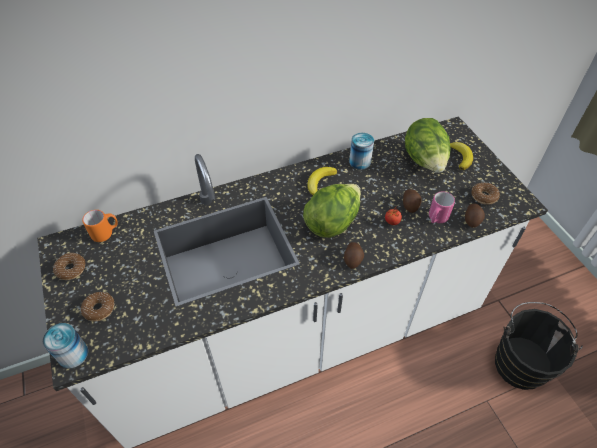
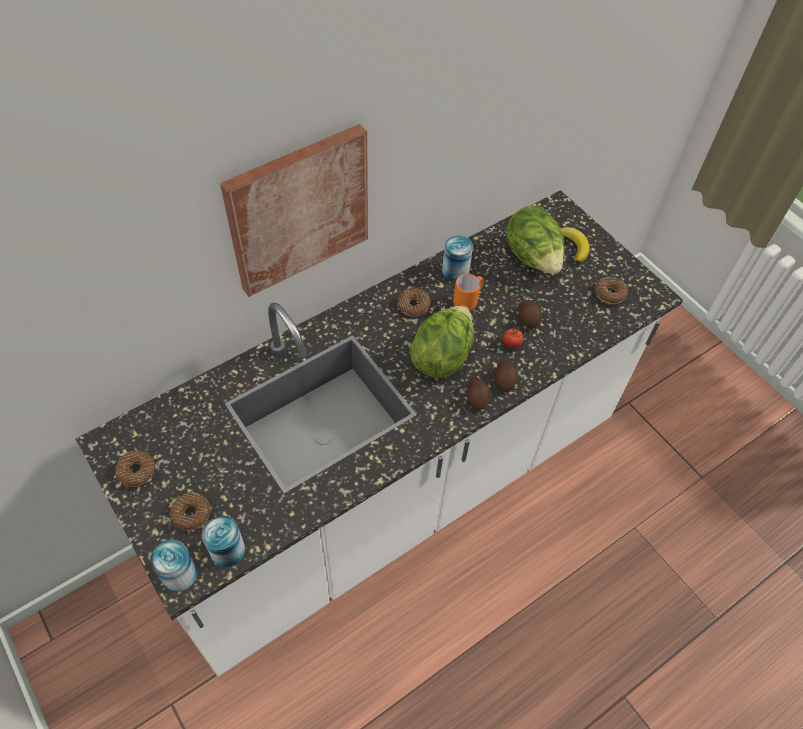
camera: 15 degrees left, 5 degrees up
orange mug [82,210,118,242] -> orange mug moved to [453,274,484,311]
banana [307,167,337,195] -> donut [398,288,431,317]
pink mug [429,191,455,223] -> none
potato [465,204,485,228] -> potato moved to [495,361,518,392]
black bucket [495,302,583,390] -> none
none -> can [202,516,245,567]
none -> picture [220,124,368,297]

